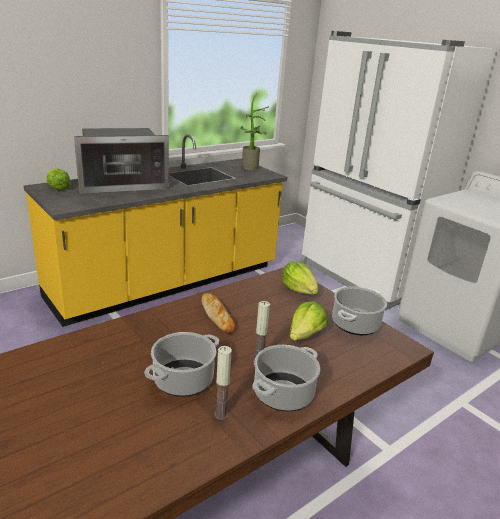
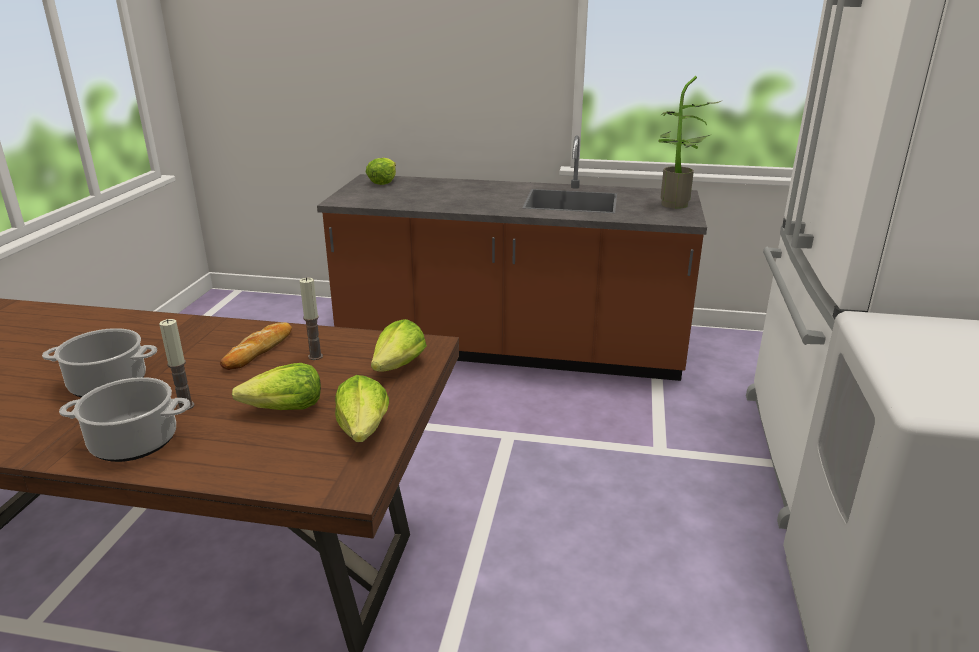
camera: 50 degrees right, 0 degrees up
yellow counter [24,134,287,327] -> brown counter [317,136,707,381]
microwave [74,128,169,194] -> none
candle [214,346,232,420] -> candle moved to [300,277,323,360]
cooking pot [332,286,387,335] -> lettuce [335,375,389,442]

